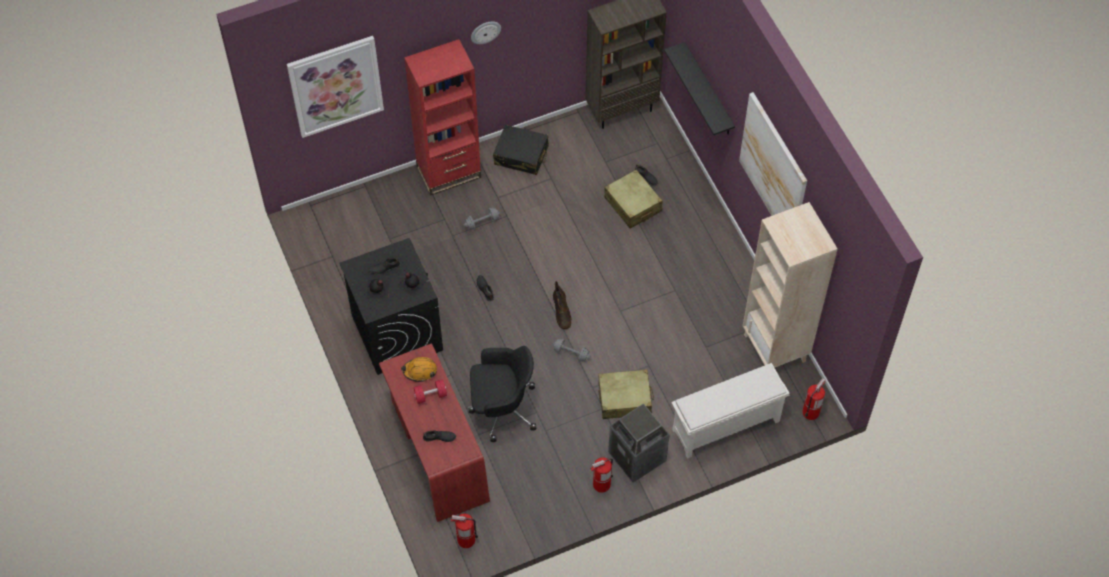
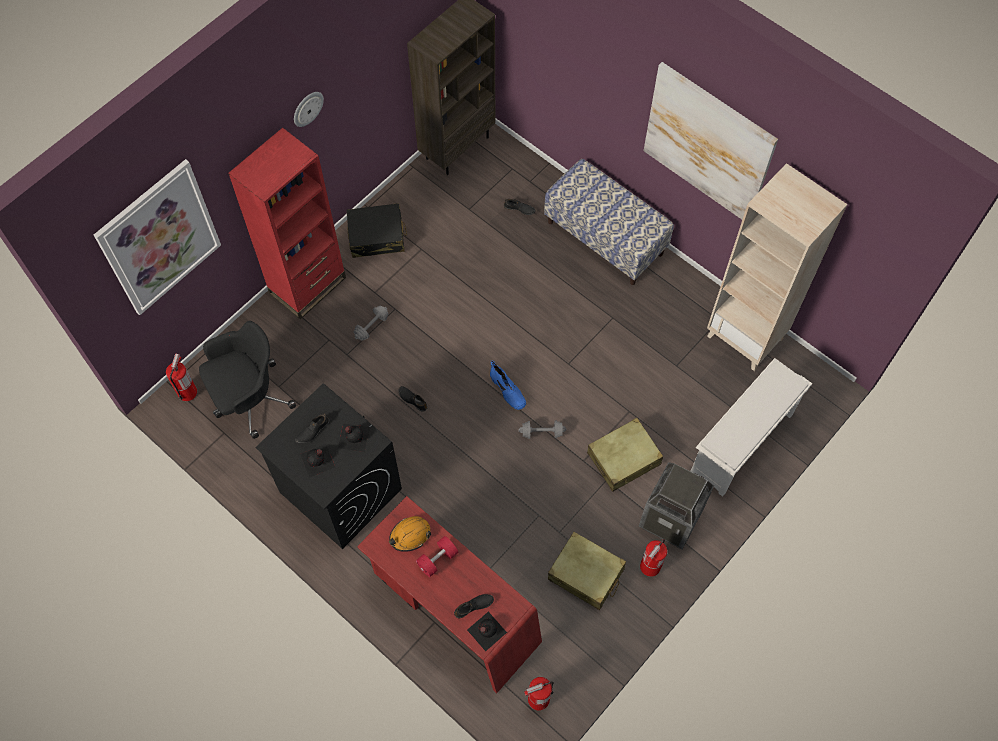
camera: 25 degrees left, 5 degrees up
black office chair [468,346,536,442] -> black office chair moved to [199,321,296,439]
brown boot [553,281,572,329] -> blue boot [490,360,526,410]
beige suitcase [604,170,663,228] -> beige suitcase moved to [548,532,626,610]
black shelf [664,42,735,135] -> none
fire extinguisher [802,378,826,420] -> fire extinguisher moved to [166,353,197,401]
none -> black bottle [467,612,507,651]
none -> bench [544,159,674,285]

